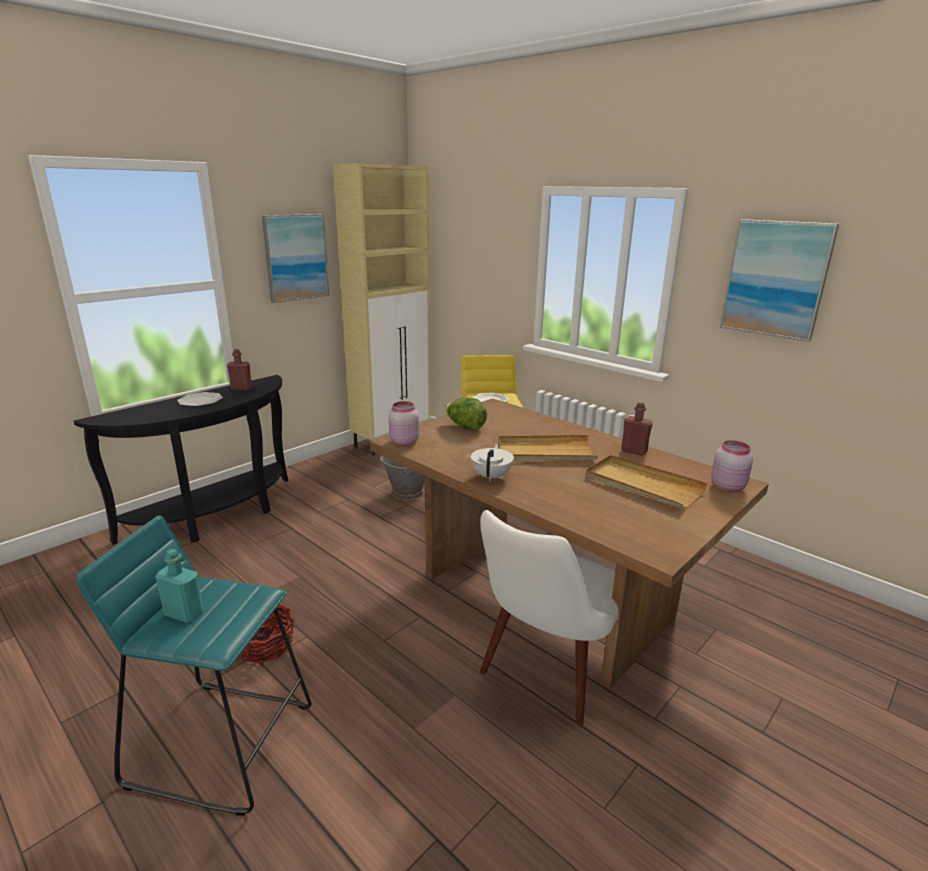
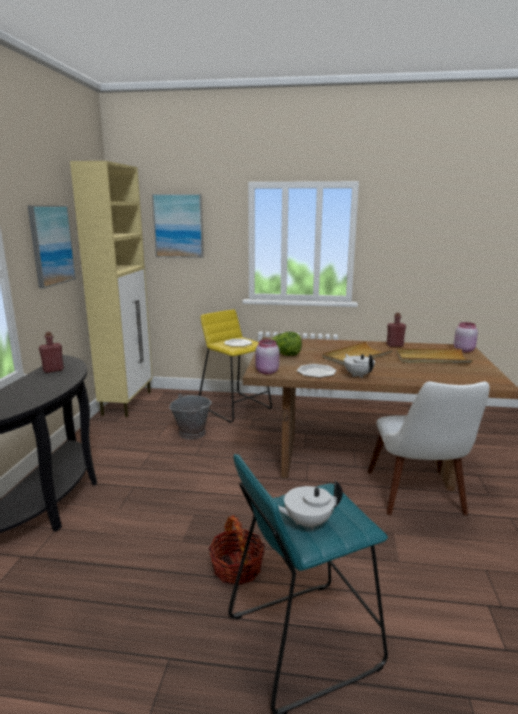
camera: 35 degrees left, 5 degrees down
turquoise bottle [155,549,204,623] -> white teapot [278,481,343,530]
plate [177,392,223,407] -> plate moved to [297,364,337,378]
picture [720,219,839,342] -> picture moved to [152,194,204,258]

